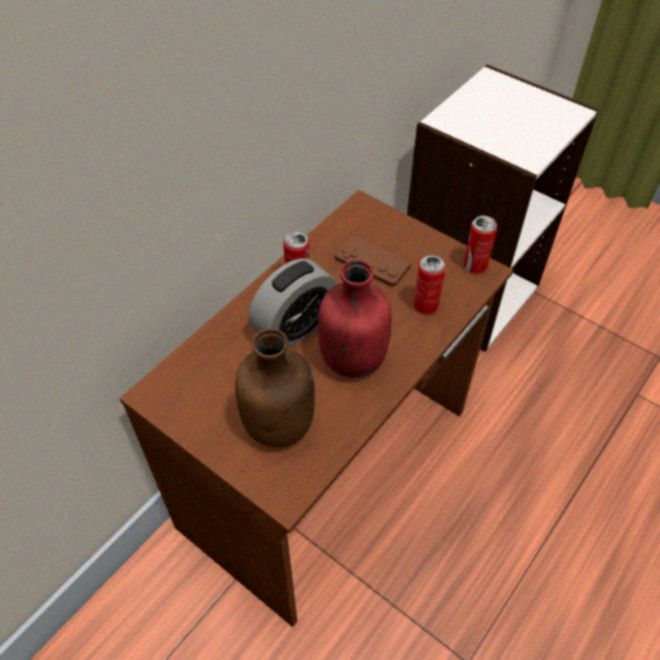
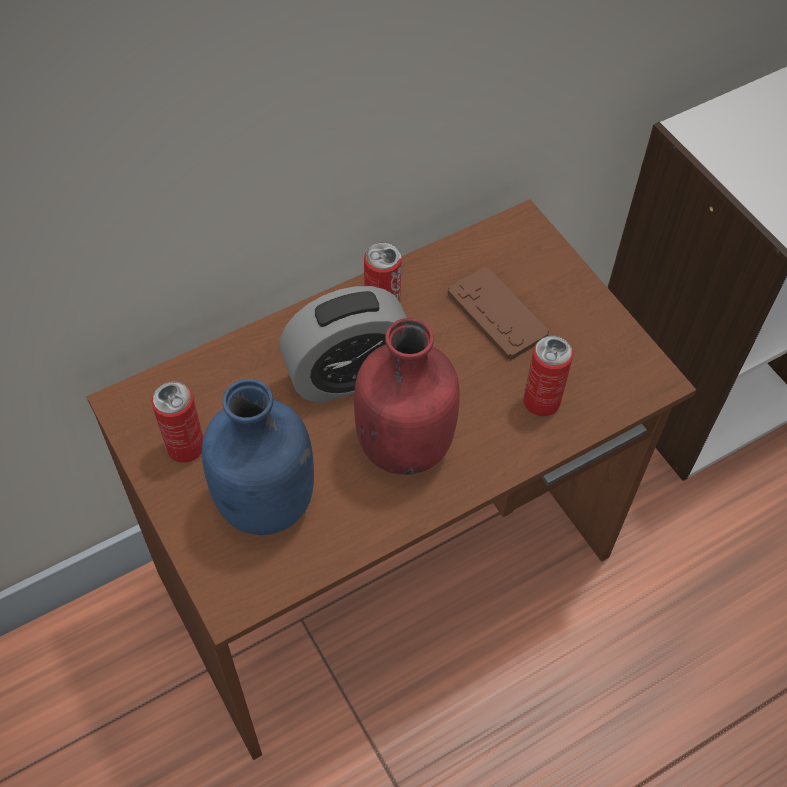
camera: 20 degrees right, 5 degrees up
brown bottle [235,328,315,447] -> blue bottle [202,379,314,535]
can [464,216,497,274] -> can moved to [152,382,203,463]

